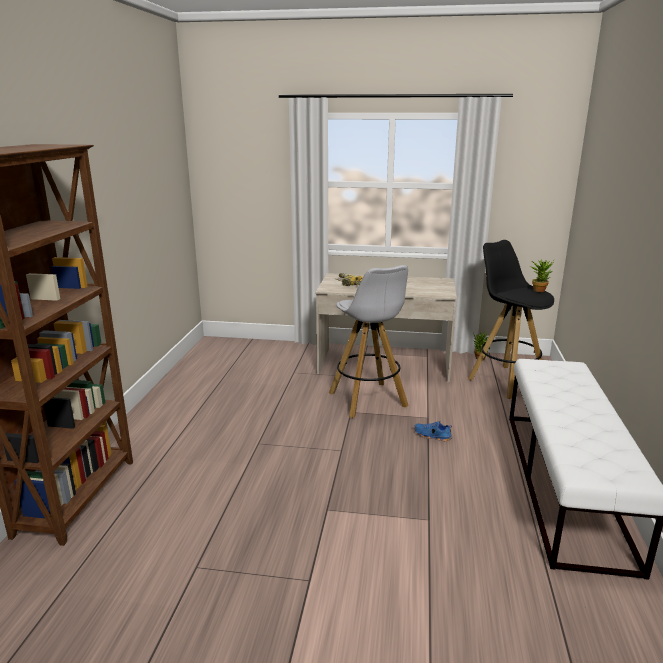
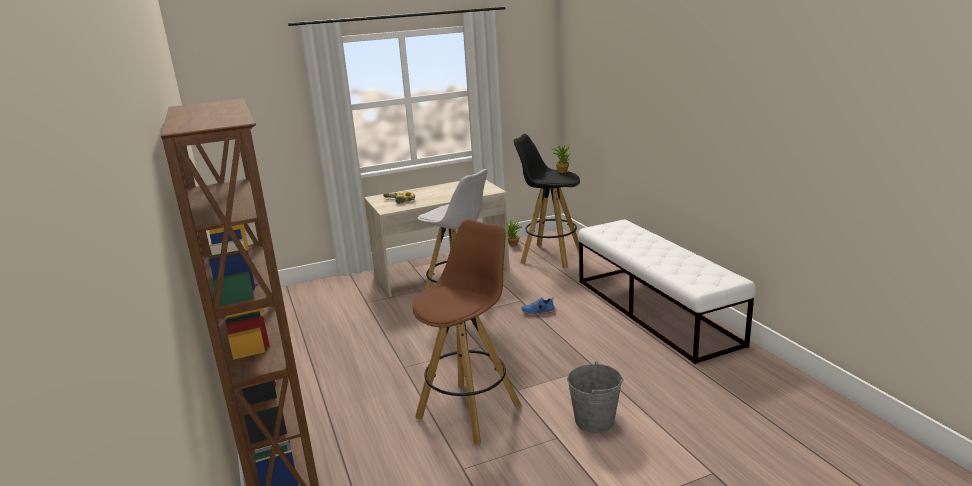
camera: 30 degrees left, 0 degrees up
none -> brown stool [413,219,522,444]
none -> grey bucket [567,362,624,433]

